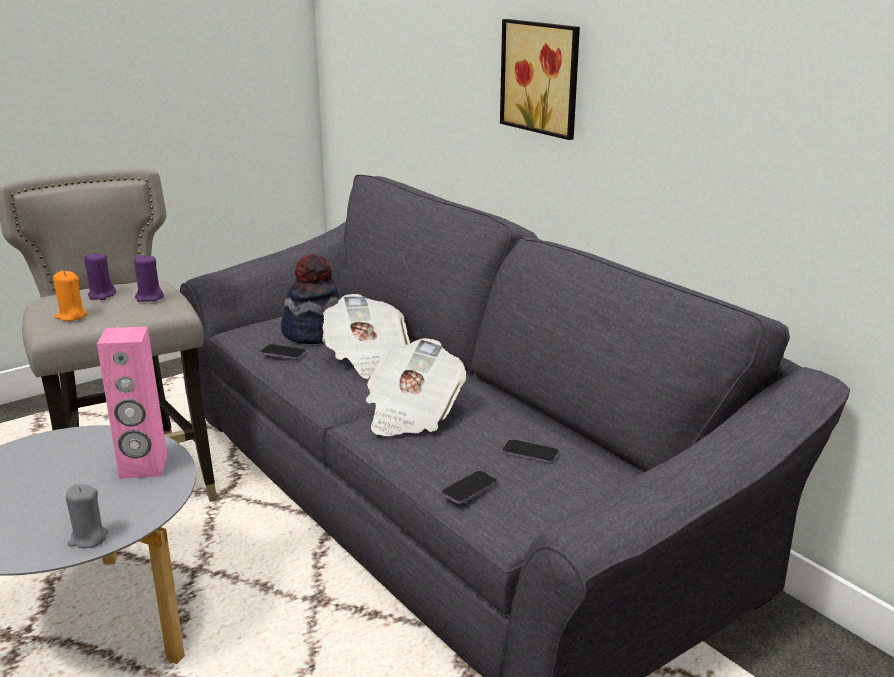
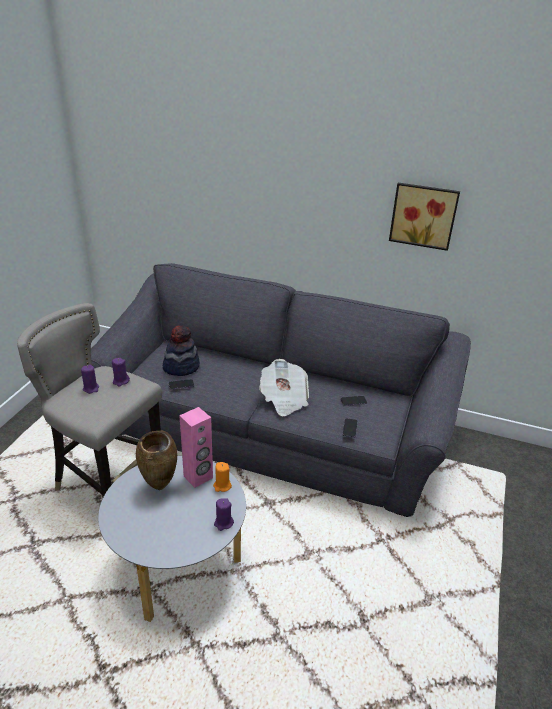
camera: 35 degrees left, 10 degrees up
orange candle [53,271,88,321] -> orange candle moved to [213,462,232,492]
grey candle [65,484,108,548] -> purple candle [214,498,234,531]
newspaper [322,294,410,379] -> none
picture [500,19,580,140] -> picture moved to [389,183,460,251]
none -> brown vase [136,431,177,490]

